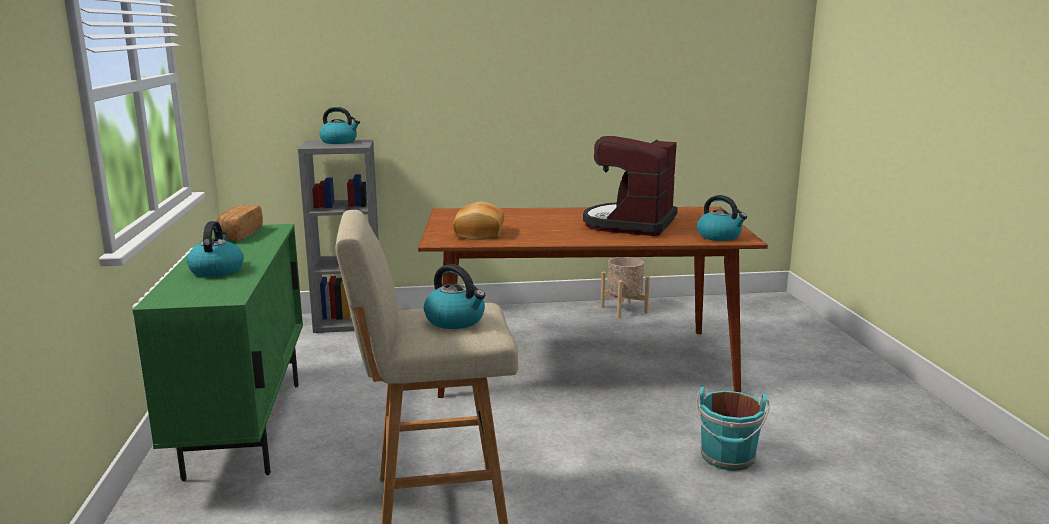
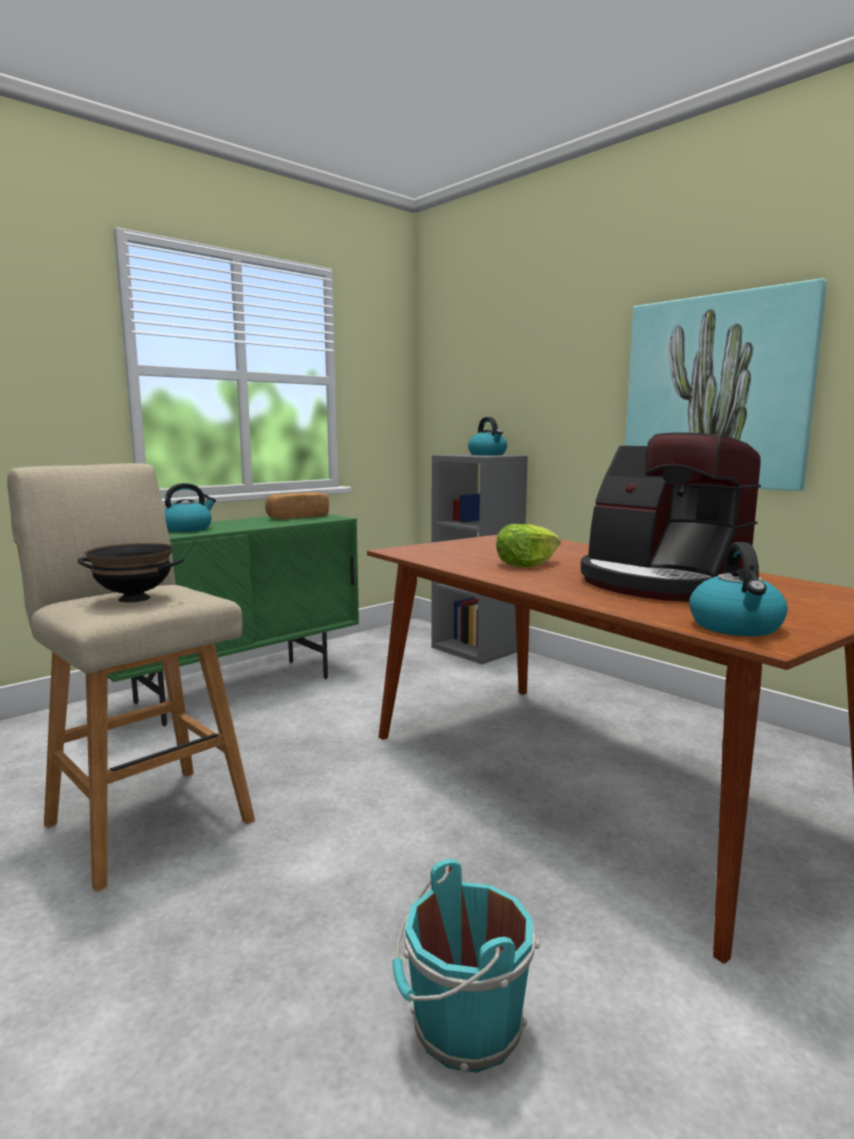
camera: 55 degrees right, 5 degrees down
kettle [424,264,485,329] -> black bowl [78,543,184,602]
bread [453,202,504,240] -> none
coffee machine [583,136,678,236] -> coffee machine turned 120 degrees counterclockwise [580,432,761,602]
beige planter [601,257,650,318] -> none
none -> lettuce [496,524,561,567]
none -> picture [625,278,827,491]

